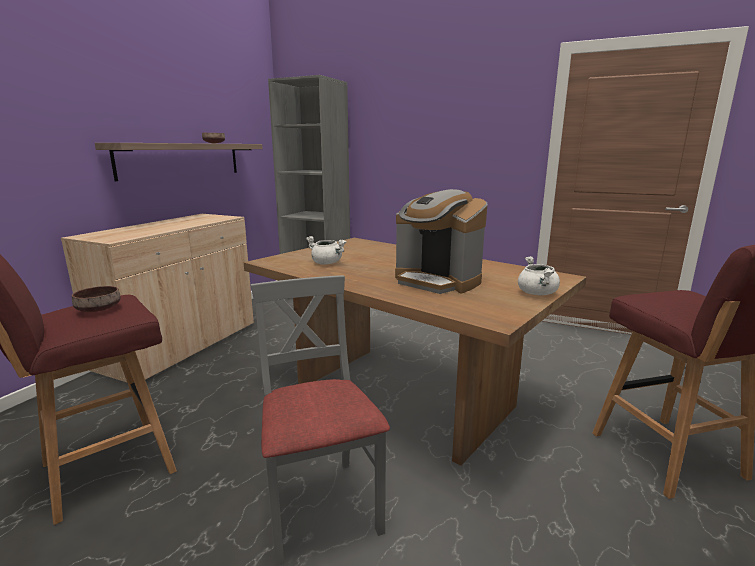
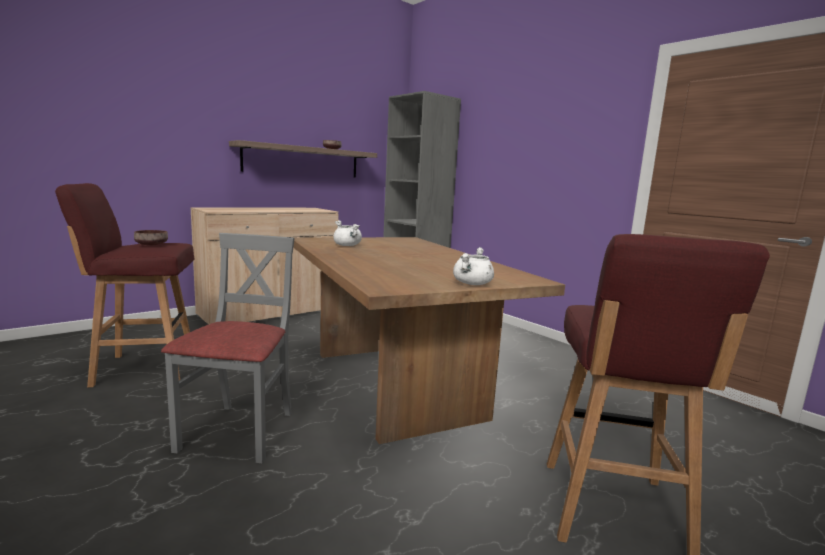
camera: 25 degrees right, 5 degrees down
coffee machine [395,189,487,294] -> none

